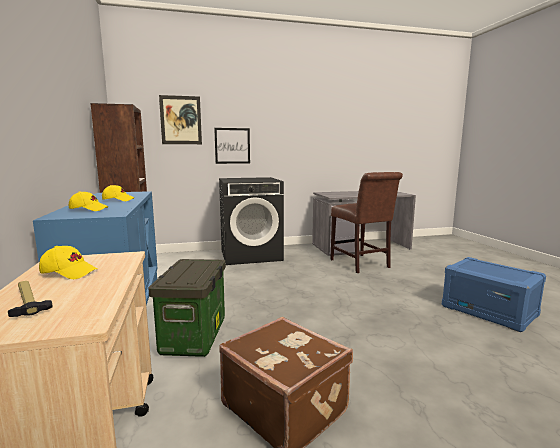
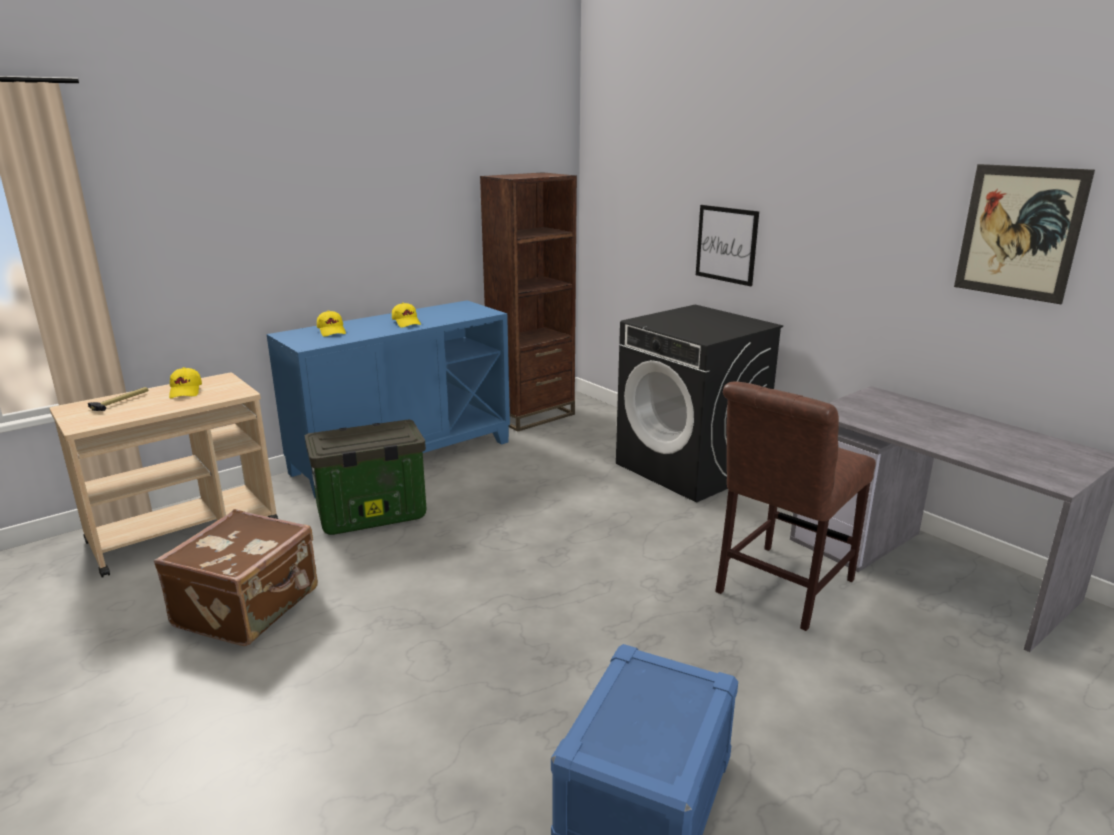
camera: 65 degrees right, 10 degrees up
picture [159,95,202,144] -> picture moved to [954,164,1095,304]

